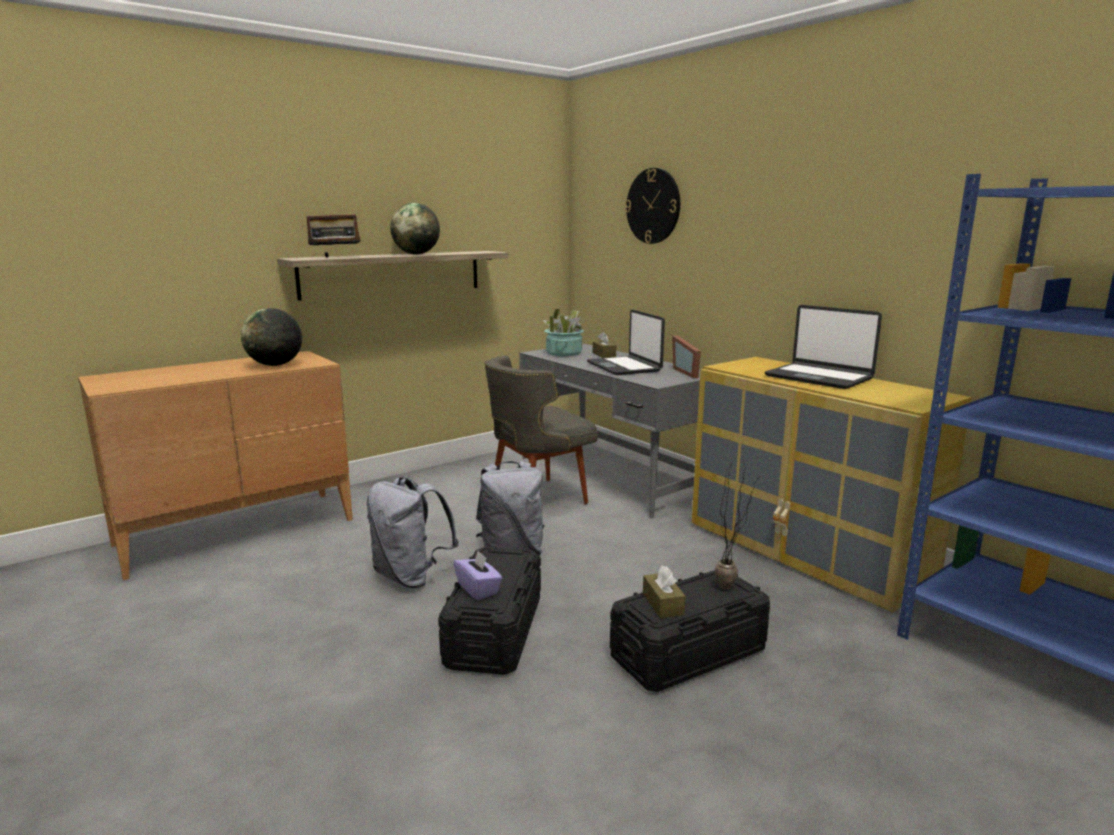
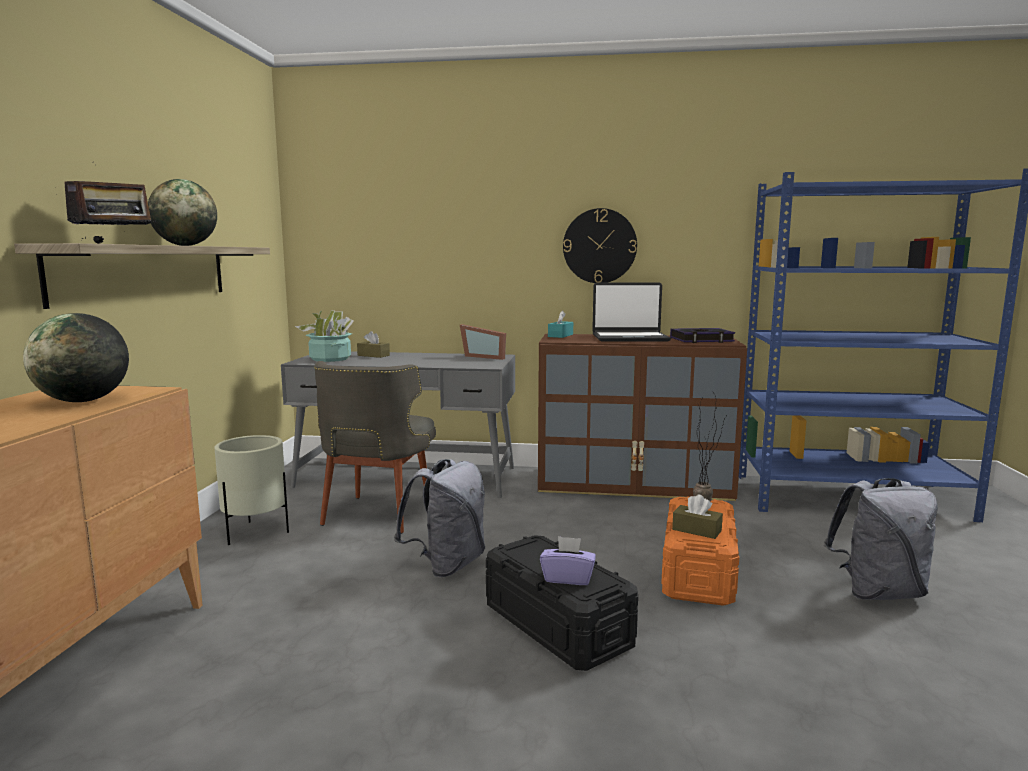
camera: 45 degrees left, 5 degrees down
grey backpack [367,477,459,588] -> grey backpack moved to [824,478,938,600]
laptop [587,309,665,375] -> none
black storage box [610,570,770,692] -> orange storage box [661,496,739,606]
wall clock [625,168,680,244] -> wall clock moved to [563,208,637,283]
yellow cabinet [692,357,972,612] -> brown cabinet [538,334,747,501]
none -> beige planter [215,435,289,545]
none -> turquoise tissue box [548,310,573,338]
none -> book [670,328,735,343]

